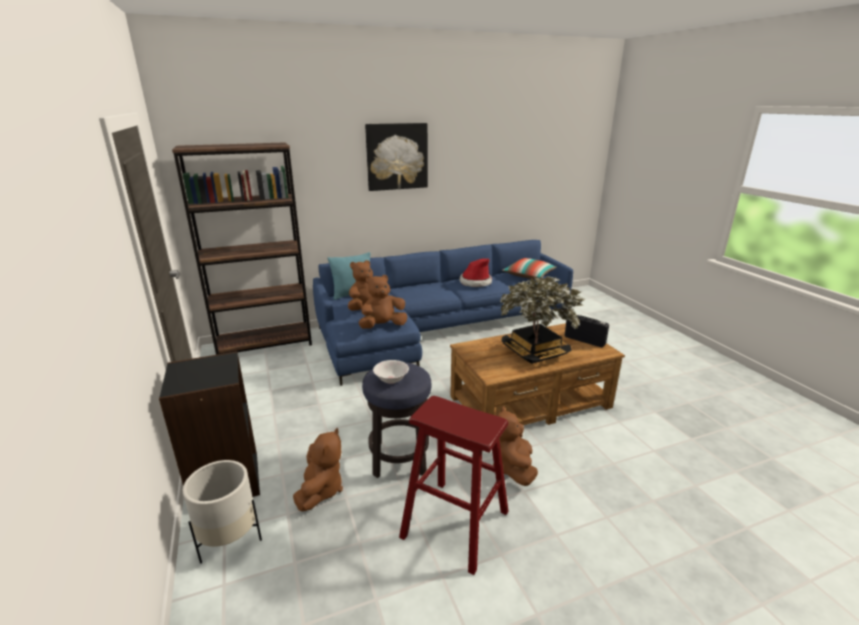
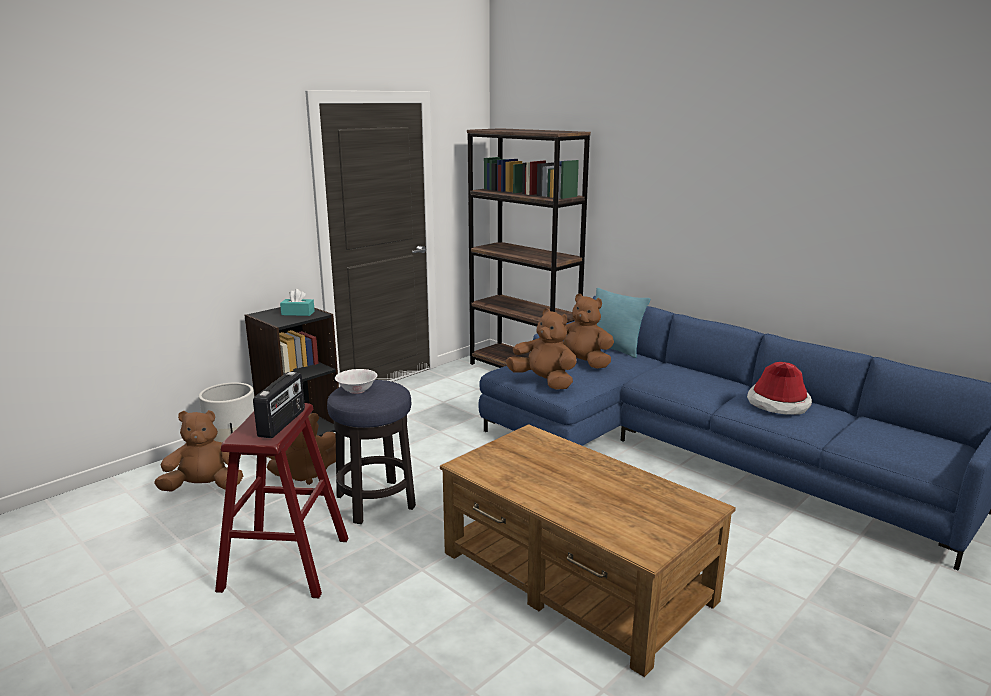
camera: 65 degrees right, 5 degrees down
picture [365,123,428,191] -> none
brown plush toy [493,406,538,486] -> brown plush toy moved to [154,410,243,492]
potted plant [500,276,586,364] -> none
pillow [502,258,557,280] -> none
radio [565,315,609,347] -> radio moved to [253,372,305,438]
none -> turquoise tissue box [280,289,315,316]

